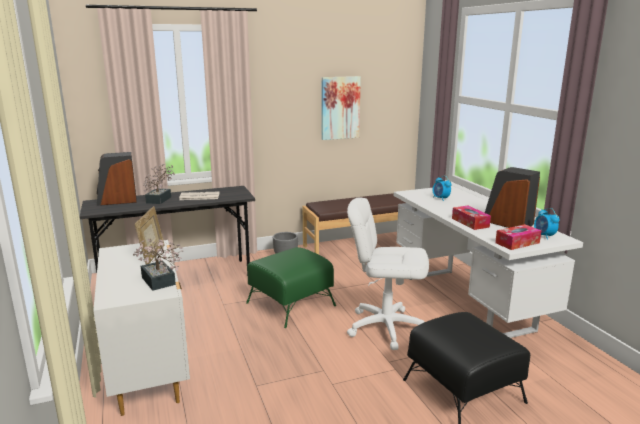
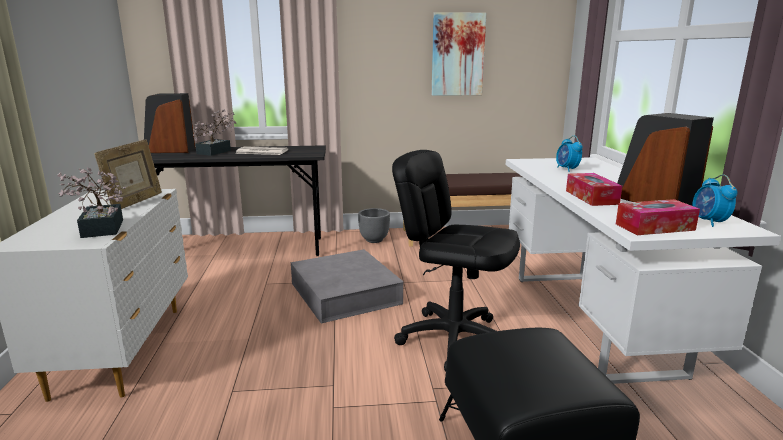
camera: 15 degrees right, 0 degrees up
green ottoman [246,247,336,328] -> grey storage box [291,249,403,324]
white office chair [347,198,429,350] -> black office chair [392,150,520,372]

